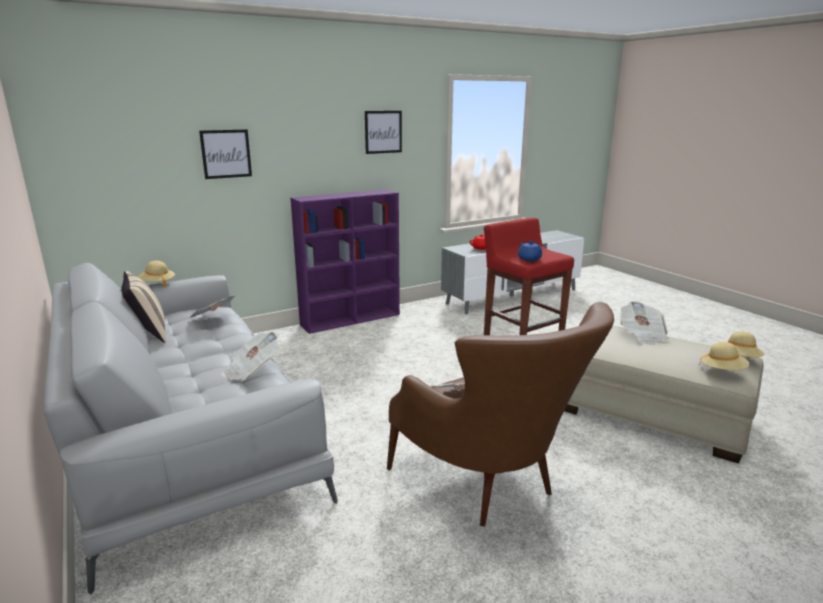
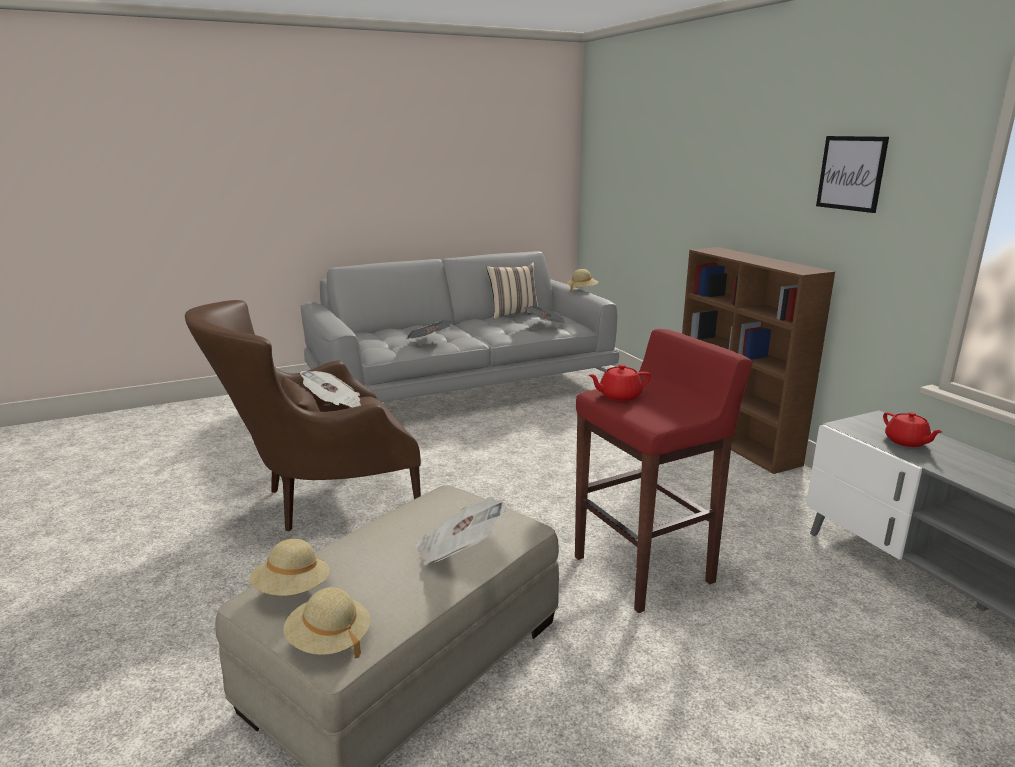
camera: 95 degrees right, 0 degrees up
picture [199,129,252,179] -> none
purple bookcase [291,189,400,334] -> brown bookcase [682,247,835,474]
blue teapot [518,241,543,261] -> red teapot [588,364,651,401]

